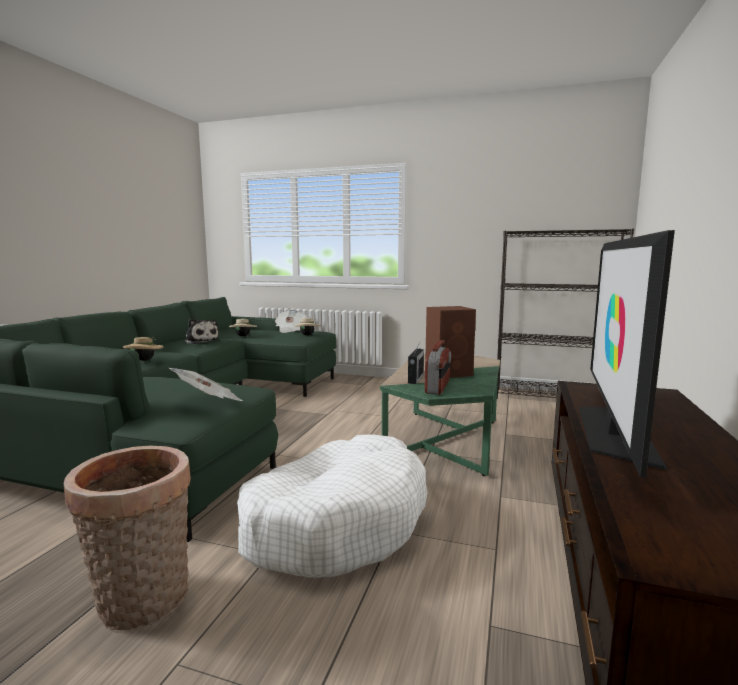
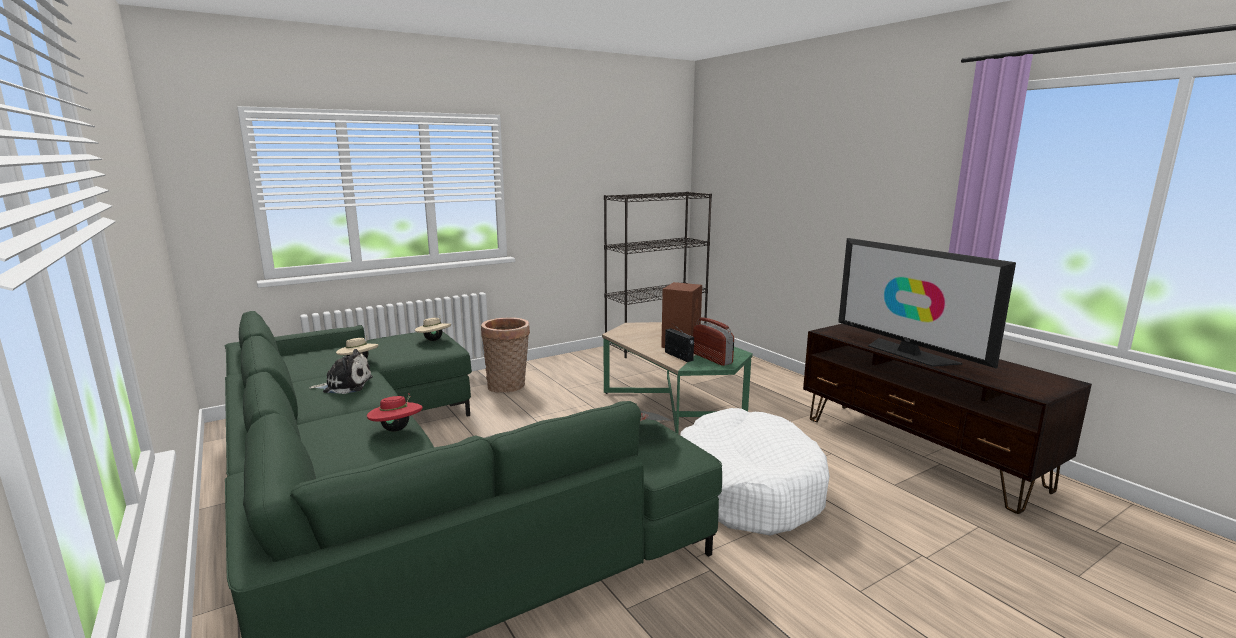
camera: 50 degrees left, 5 degrees up
basket [64,446,191,631] -> basket moved to [481,318,530,393]
beige hat [123,337,164,361] -> red hat [367,393,423,432]
newspaper [275,309,307,333] -> none

